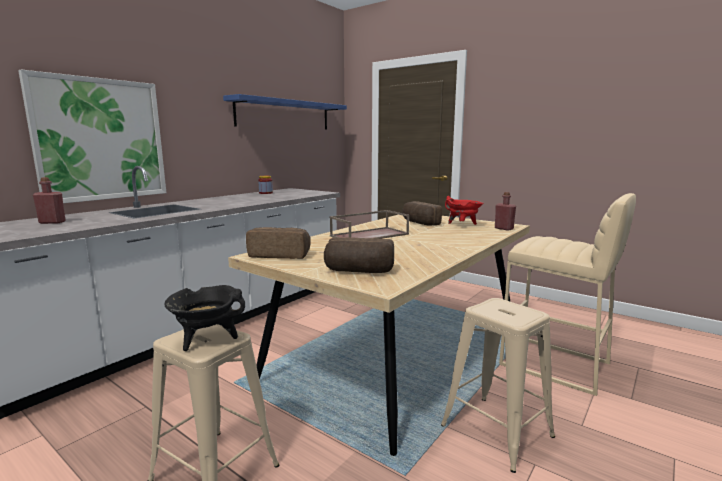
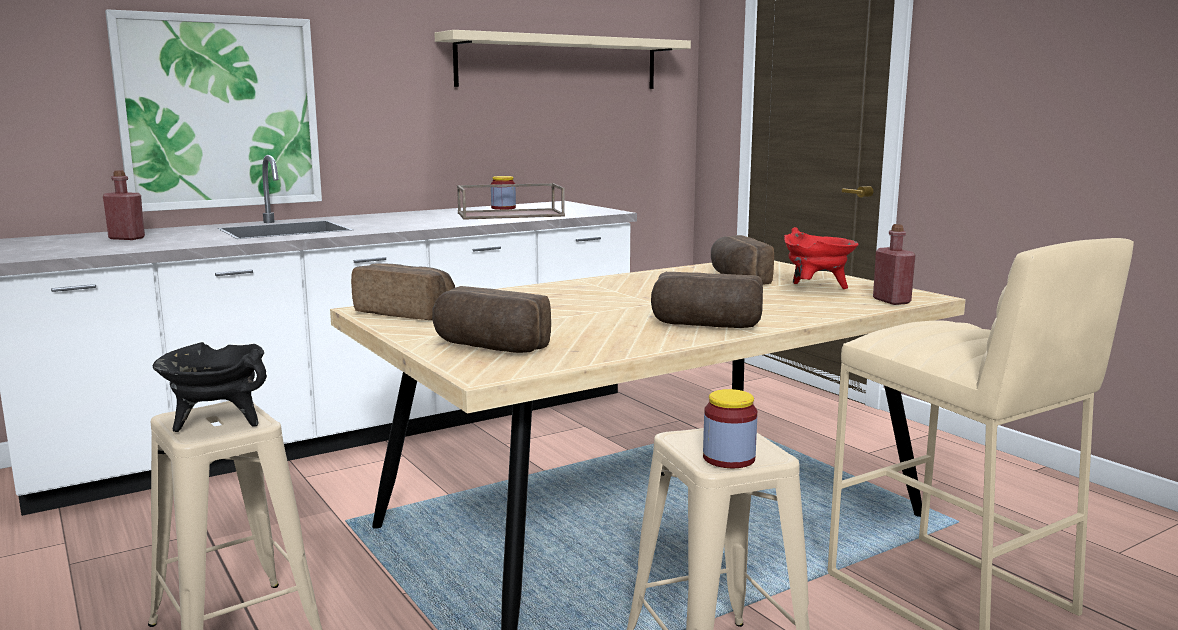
camera: 20 degrees right, 0 degrees up
blue shelf [223,94,347,130] -> beige shelf [434,30,691,89]
brown tray [330,210,409,239] -> brown tray moved to [457,183,565,220]
none -> bread [651,272,763,328]
none -> jar [703,389,757,468]

